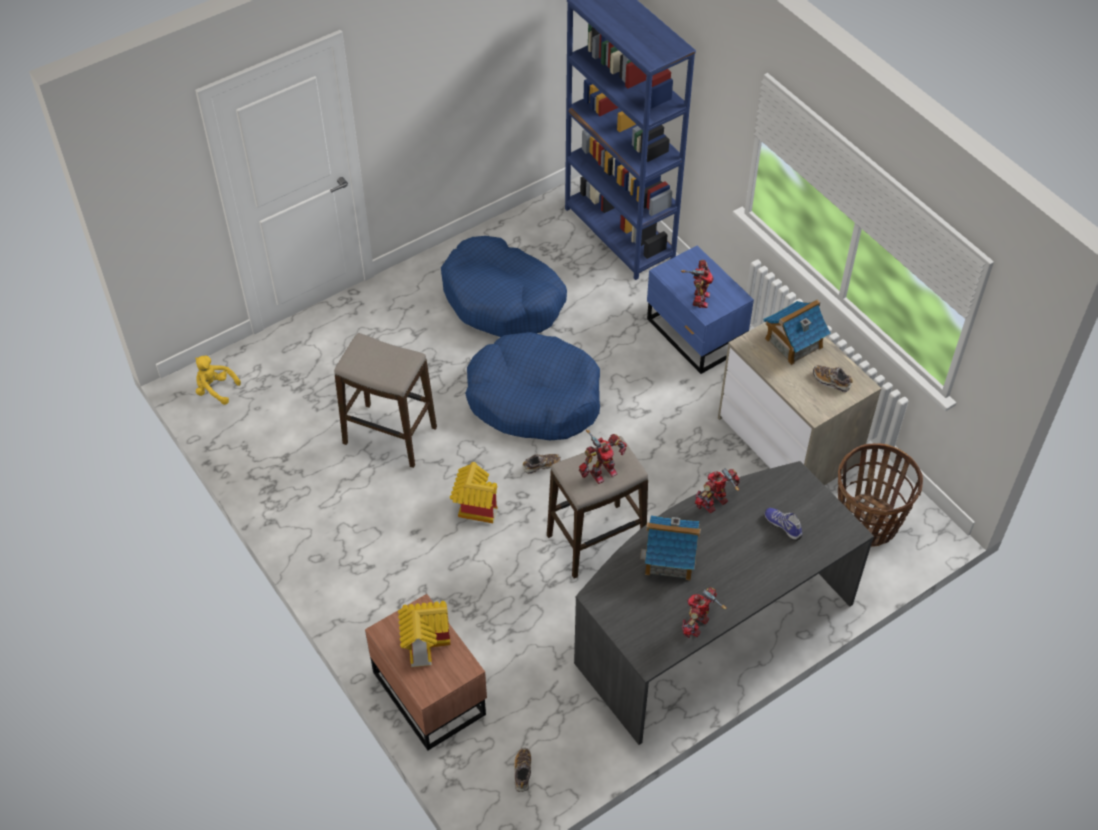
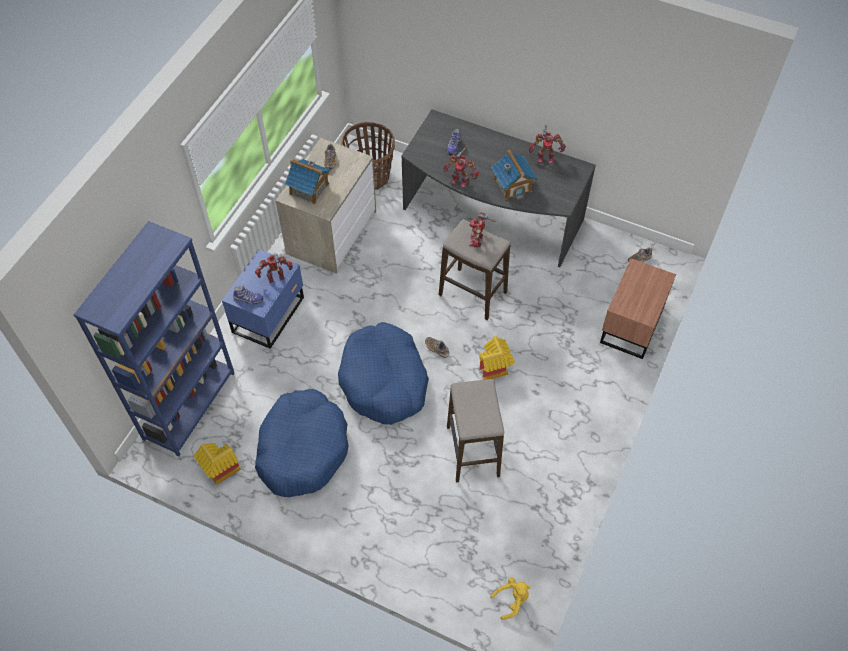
camera: 120 degrees left, 5 degrees up
yellow plush toy [195,356,241,405] -> yellow plush toy turned 105 degrees counterclockwise [490,577,531,620]
toy house [398,601,451,667] -> toy house moved to [194,443,241,485]
toy robot [579,430,627,484] -> toy robot turned 105 degrees counterclockwise [469,212,496,248]
none -> shoe [233,286,263,305]

